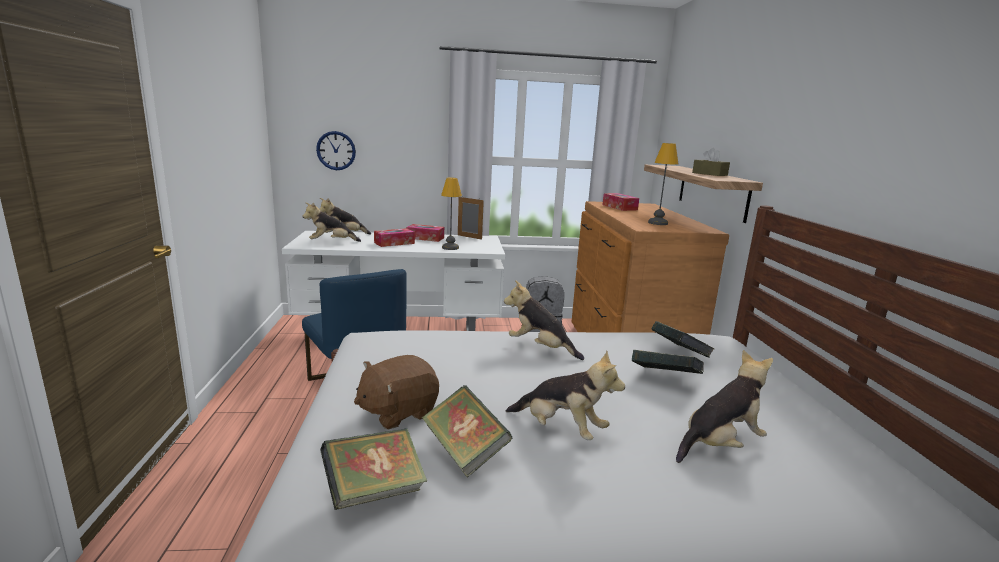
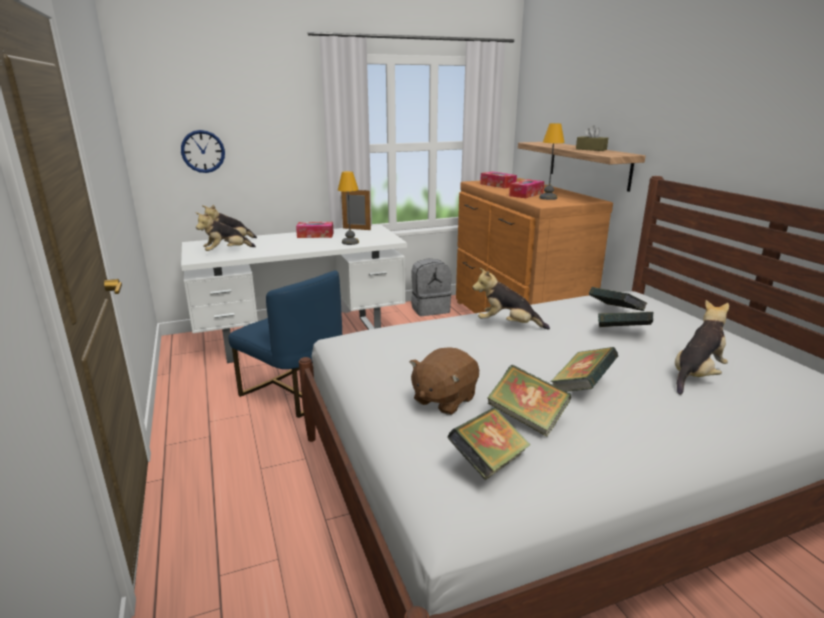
camera: 15 degrees left, 5 degrees up
tissue box [374,228,415,247] -> tissue box moved to [509,179,544,198]
plush toy [506,351,625,440] -> book [550,347,618,392]

